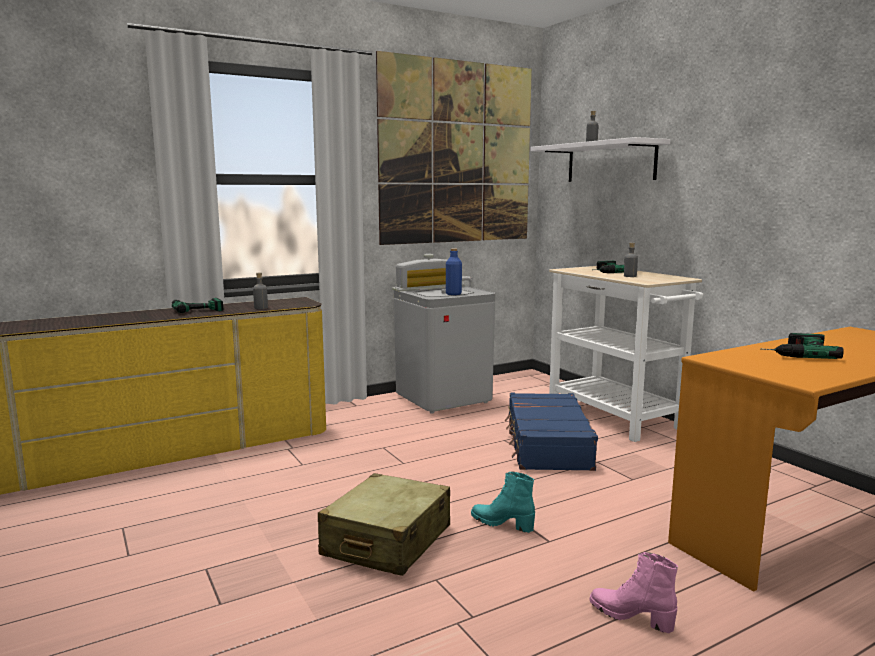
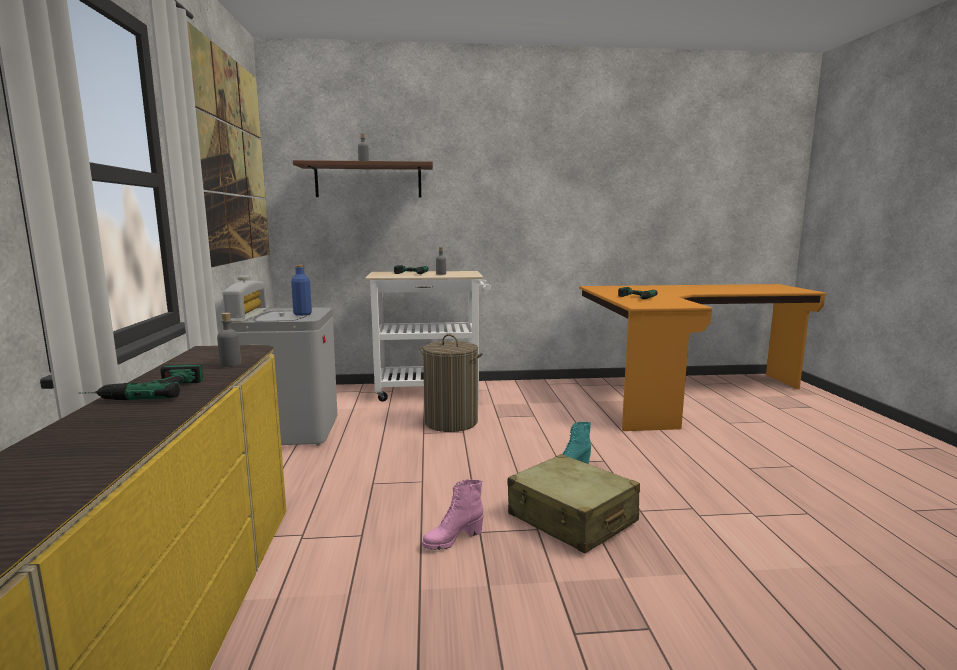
camera: 65 degrees left, 0 degrees up
blue suitcase [505,393,598,471] -> laundry basket [421,334,483,432]
white shelf [530,137,670,182] -> brown shelf [293,160,433,198]
pink boot [589,552,678,633] -> pink boot moved to [422,479,484,550]

